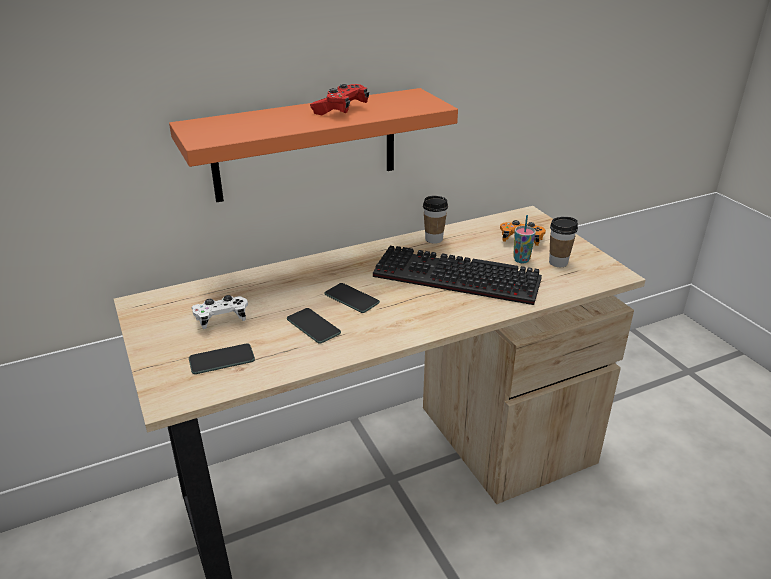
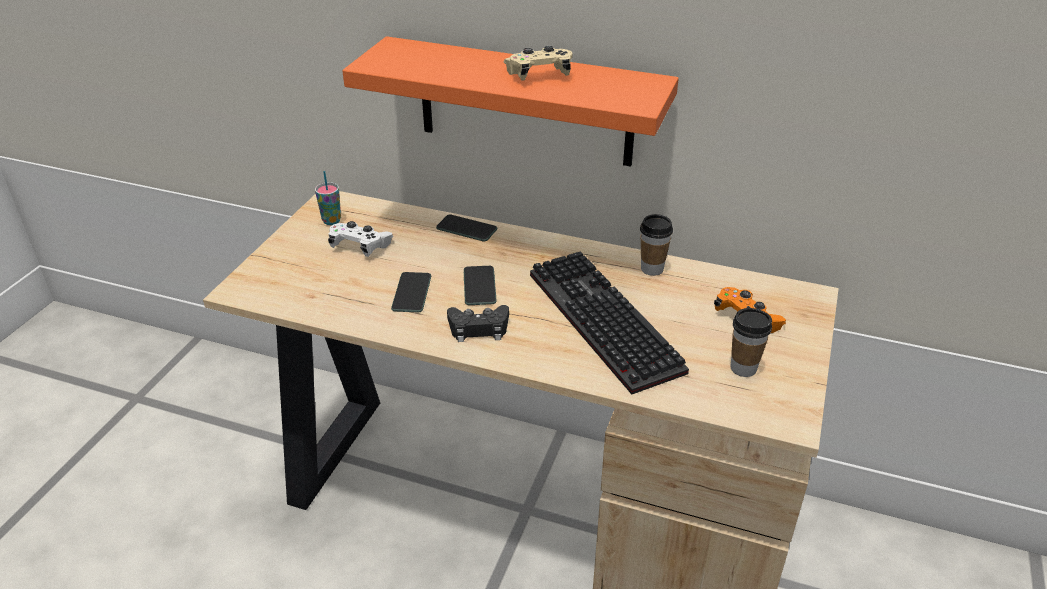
camera: 45 degrees right, 5 degrees up
phone [189,344,255,374] -> phone moved to [436,214,497,242]
red game controller [310,84,369,116] -> beige game controller [504,46,572,81]
cup [513,215,536,263] -> cup moved to [315,171,341,225]
none -> black game controller [447,305,509,342]

